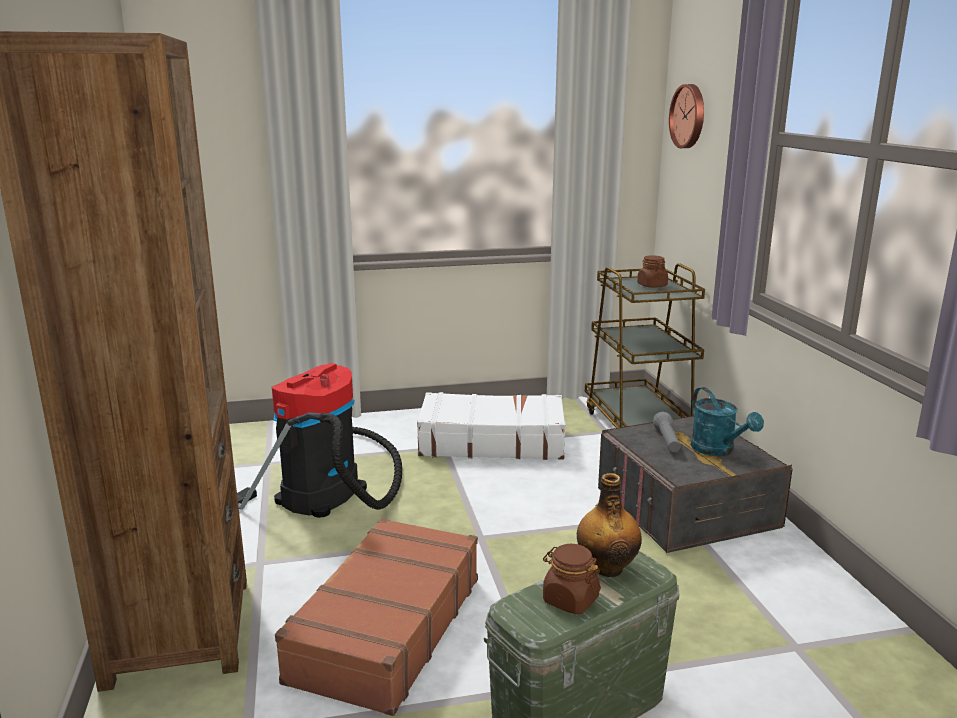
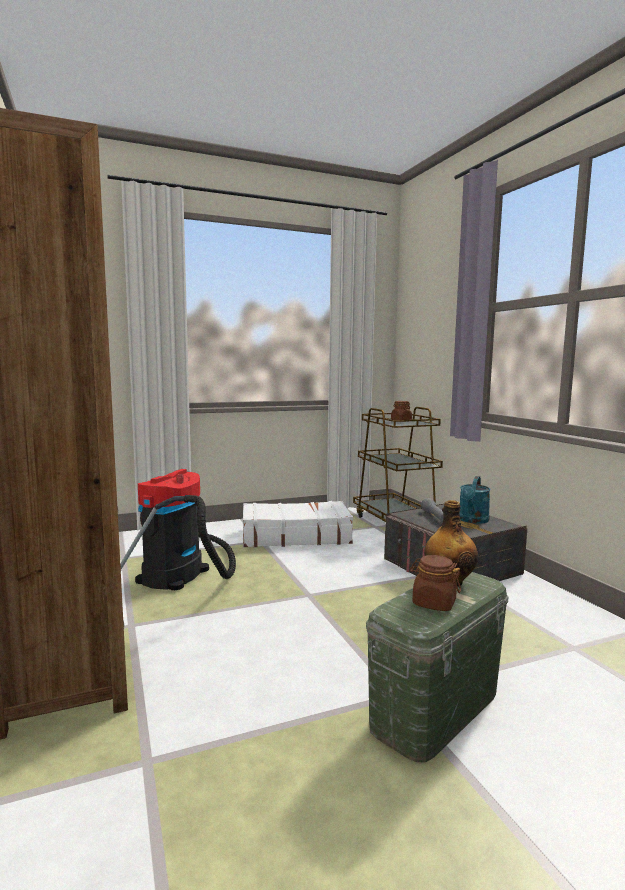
camera: 10 degrees left, 10 degrees down
brown suitcase [275,518,478,716] -> none
wall clock [669,84,704,148] -> none
turquoise watering can [691,387,764,456] -> turquoise watering can turned 60 degrees clockwise [459,476,491,524]

